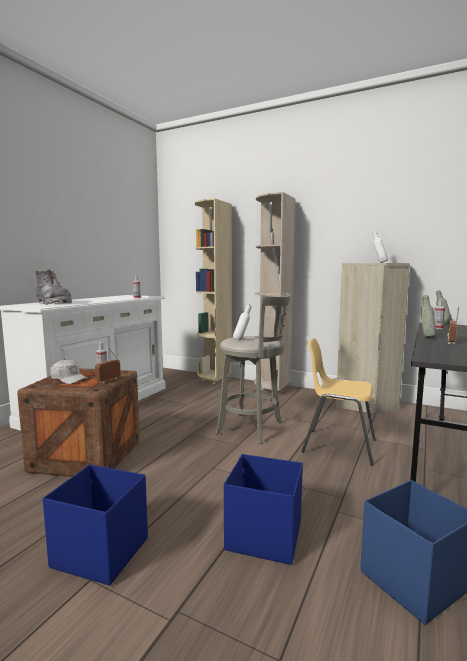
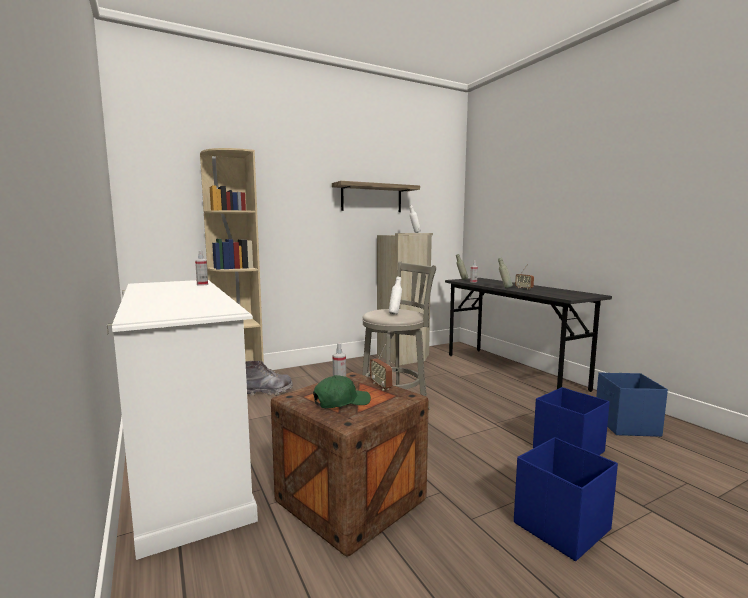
camera: 55 degrees left, 0 degrees up
grey boot [36,269,72,305] -> grey boot moved to [246,361,293,395]
white cap [50,359,88,384] -> green cap [313,375,371,408]
beige bookcase [254,192,295,391] -> none
yellow chair [301,338,376,466] -> none
none -> shelf [332,181,420,212]

